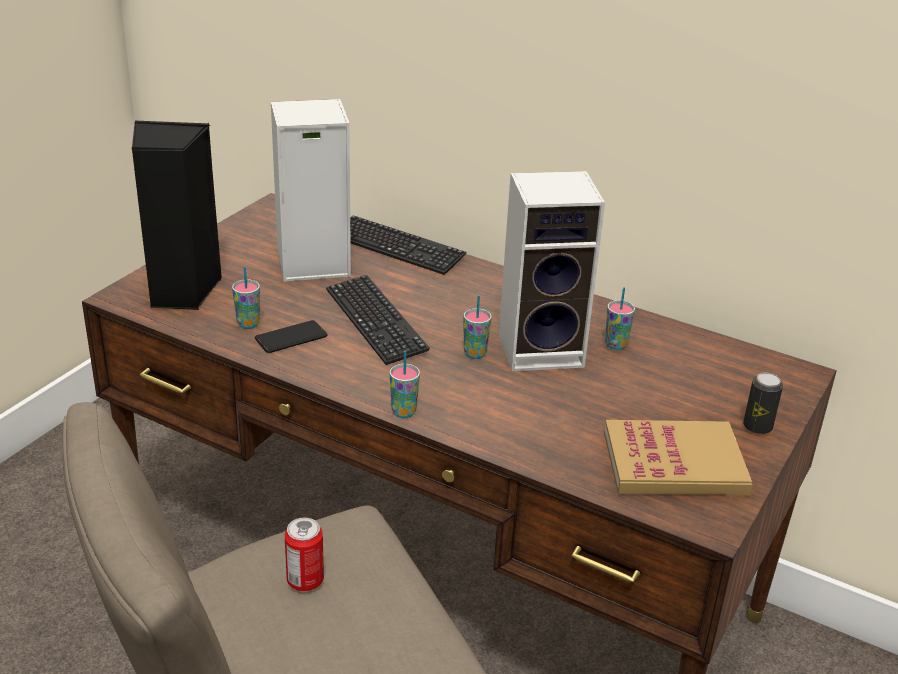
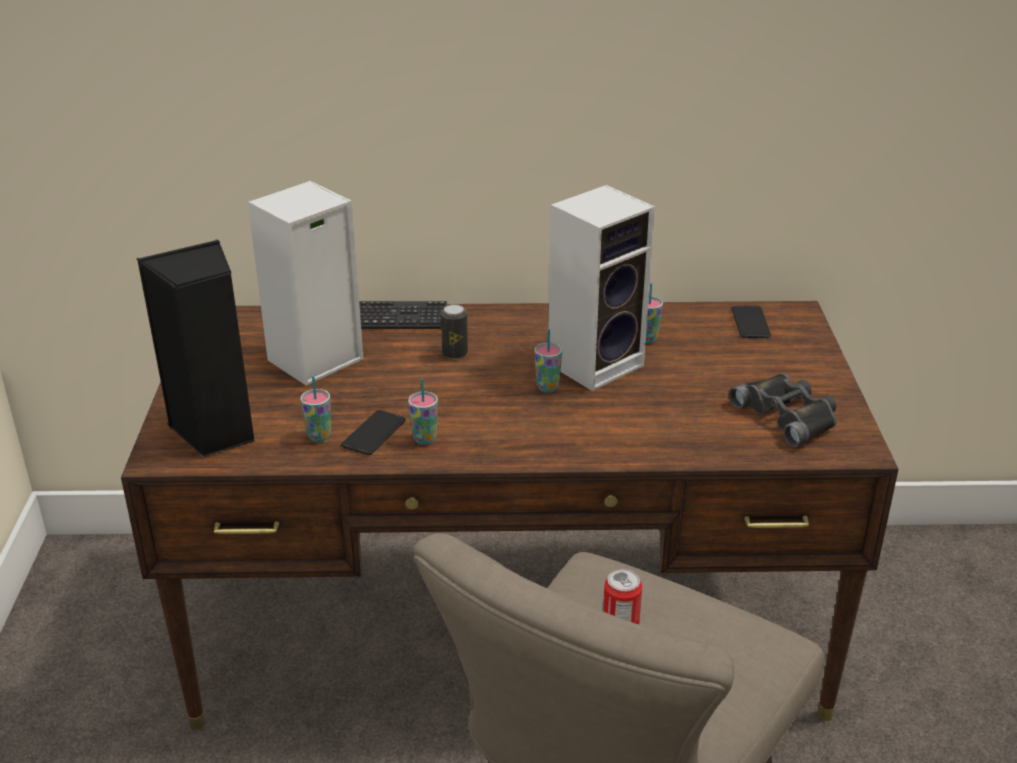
camera: 30 degrees left, 0 degrees up
keyboard [326,275,430,365] -> none
cup [389,351,420,418] -> cup moved to [408,379,438,445]
book [604,420,752,495] -> black binoculars [729,373,836,447]
can [743,373,783,434] -> can moved to [441,304,468,359]
none -> phone [731,306,771,338]

